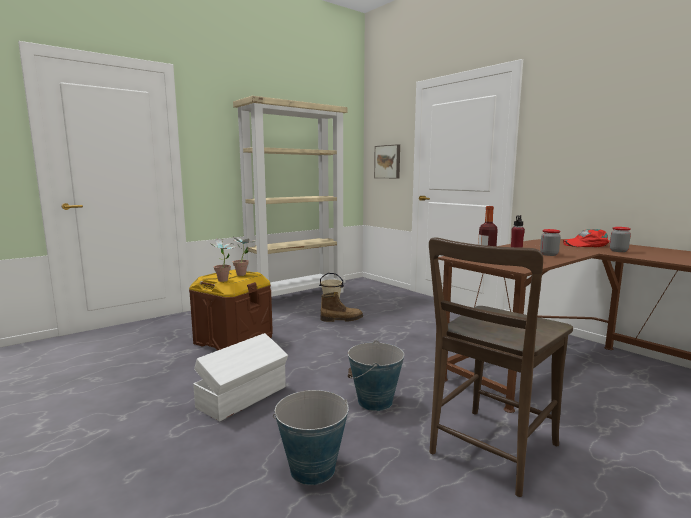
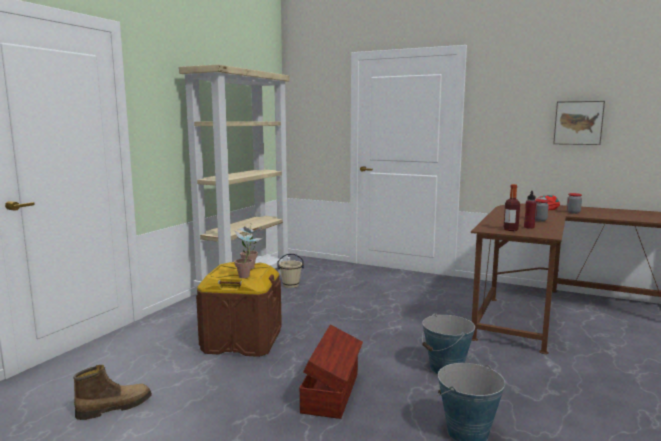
camera: 25 degrees left, 0 degrees up
white storage box [193,333,288,422] -> brown storage box [300,325,363,419]
boot [320,292,363,322] -> boot moved to [73,365,152,420]
picture [374,144,400,178] -> picture moved to [553,101,605,145]
brown chair [429,237,573,497] -> none

